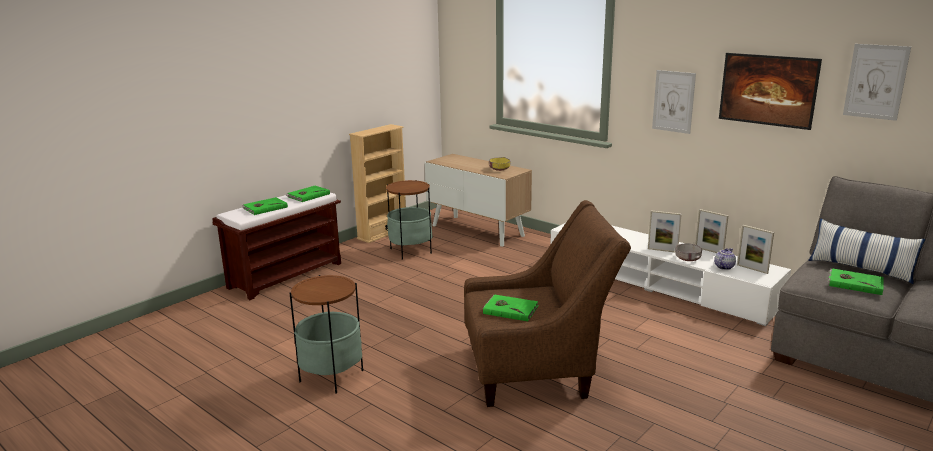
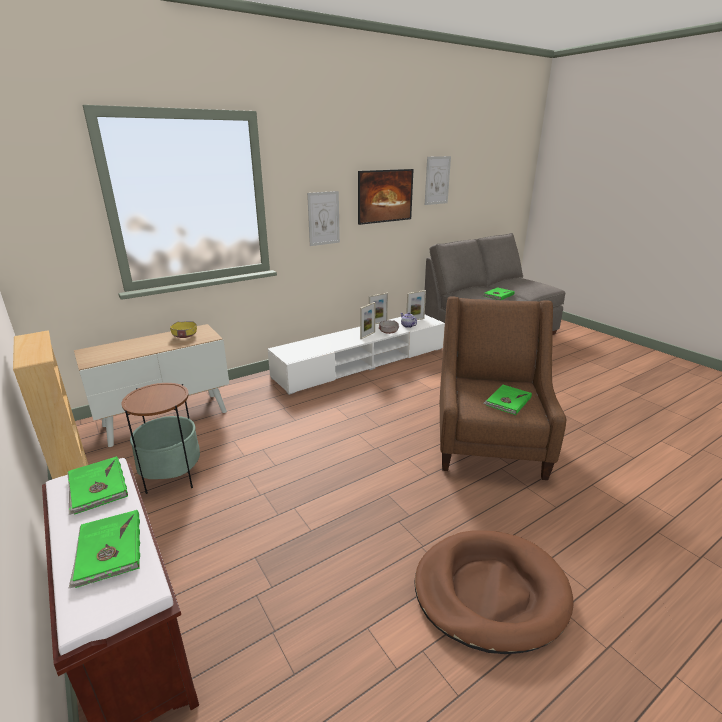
camera: 75 degrees left, 5 degrees up
side table [290,275,364,394] -> brown dog bed [415,530,573,654]
pillow [808,218,925,284] -> none

